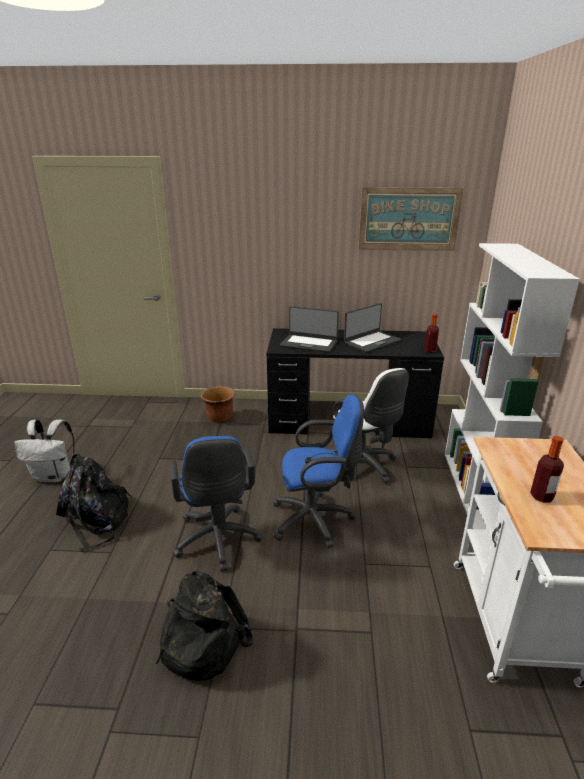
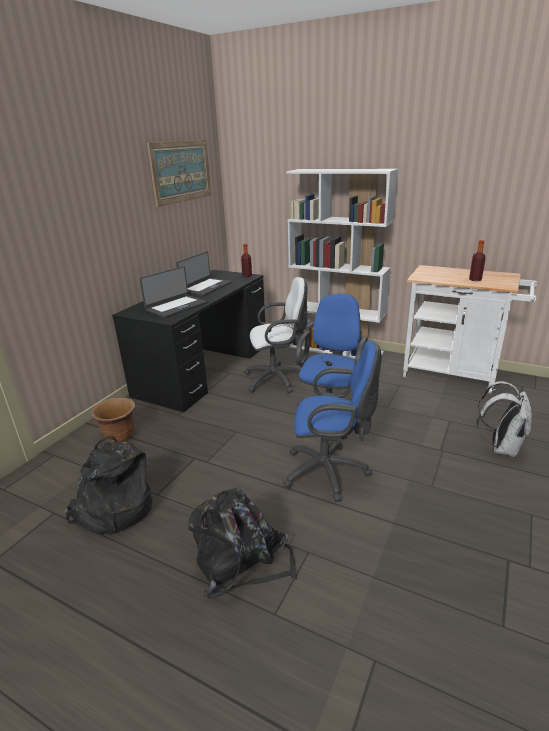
camera: 65 degrees left, 0 degrees up
white backpack [14,419,75,482] -> white backpack moved to [477,381,532,457]
black backpack [155,571,253,681] -> black backpack moved to [64,436,152,535]
laptop [344,303,402,353] -> laptop turned 45 degrees clockwise [176,251,232,296]

